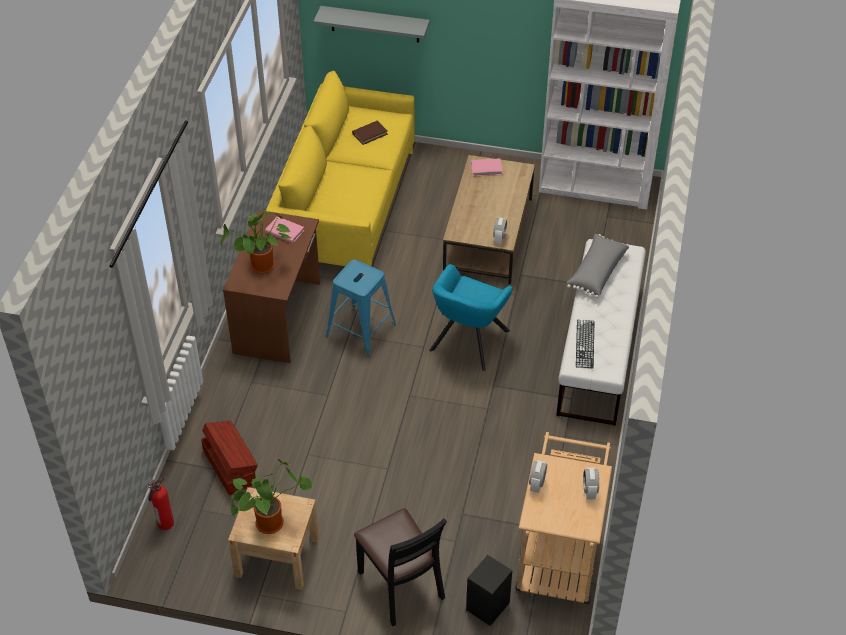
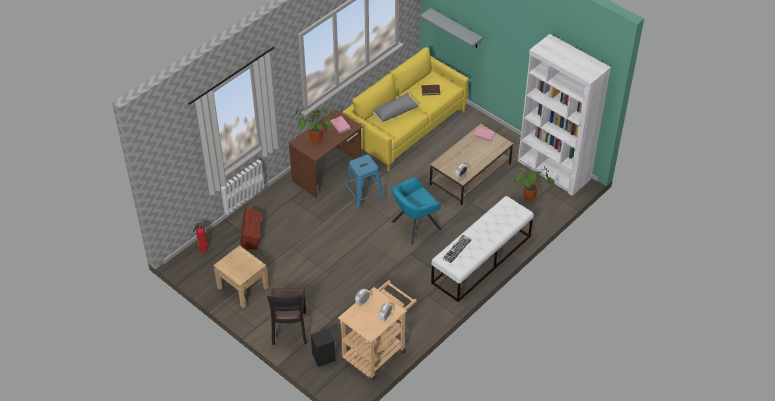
camera: 30 degrees right, 0 degrees up
potted plant [230,458,312,534] -> potted plant moved to [513,166,555,202]
grey pillow [566,234,629,298] -> grey pillow moved to [373,93,419,123]

